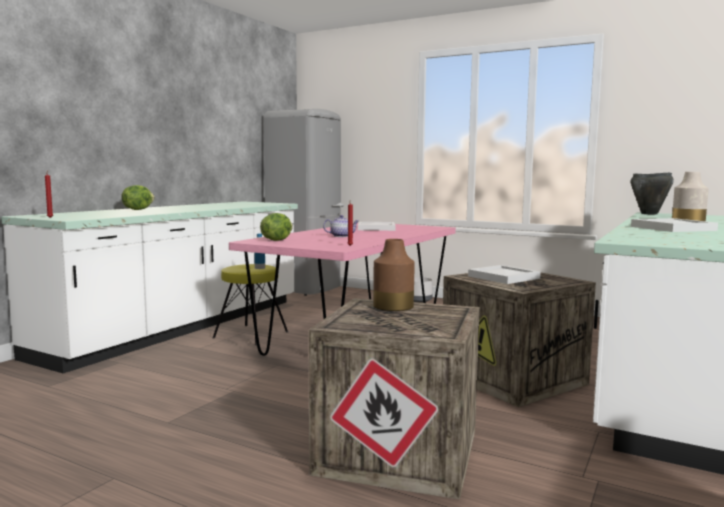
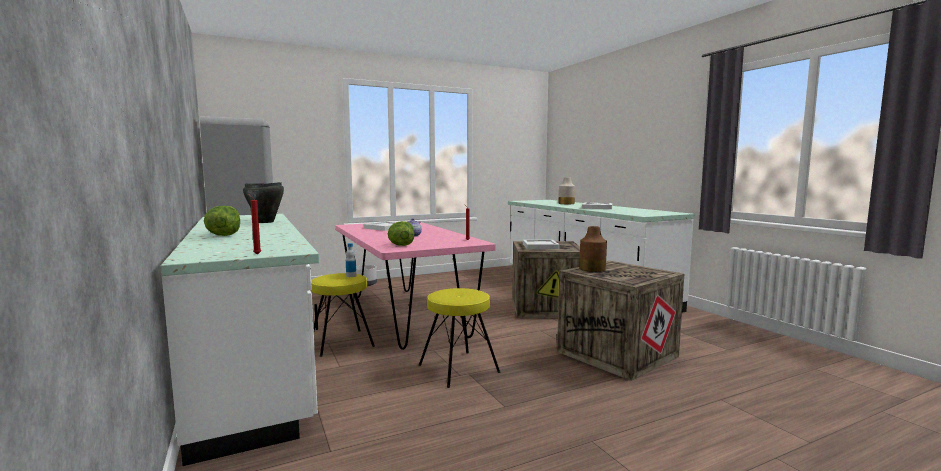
camera: 55 degrees left, 0 degrees up
black cooking pot [631,172,674,214] -> black cooking pot moved to [243,182,284,223]
none -> yellow stool [419,288,501,388]

